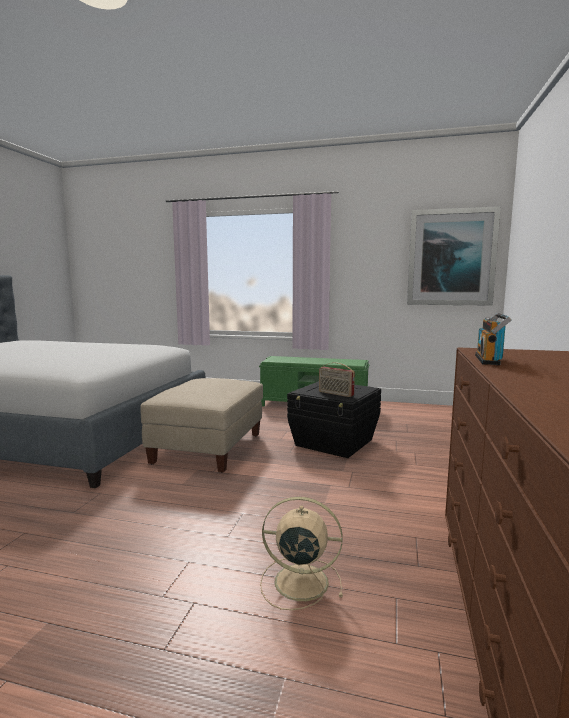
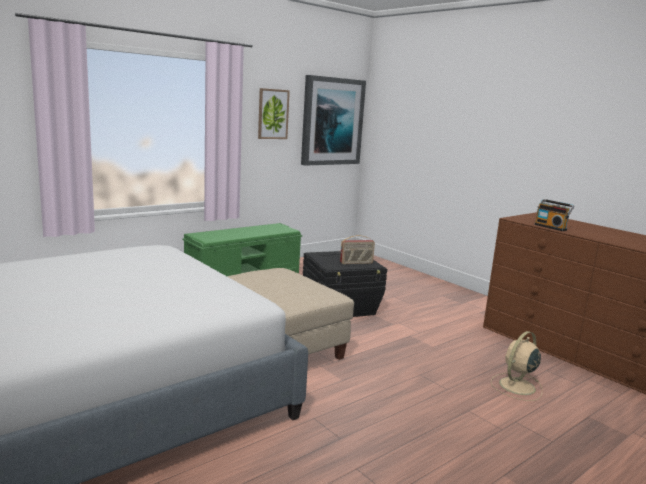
camera: 55 degrees left, 5 degrees up
none -> picture [258,88,290,139]

